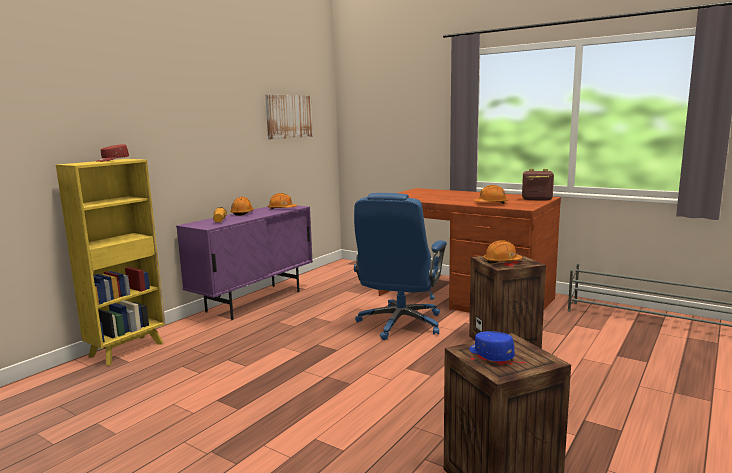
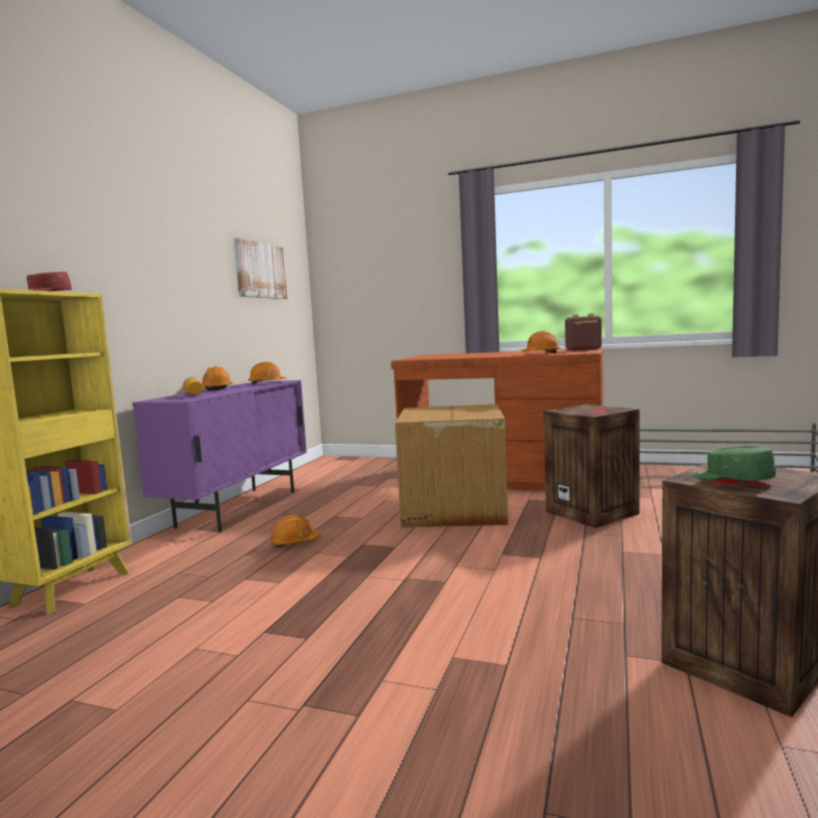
camera: 15 degrees left, 5 degrees down
blue office chair [354,193,447,340] -> cardboard box [395,404,508,528]
blue cap [469,331,515,361] -> green cap [693,446,776,481]
orange hard hat [483,240,523,263] -> orange hard hat moved to [270,515,320,547]

